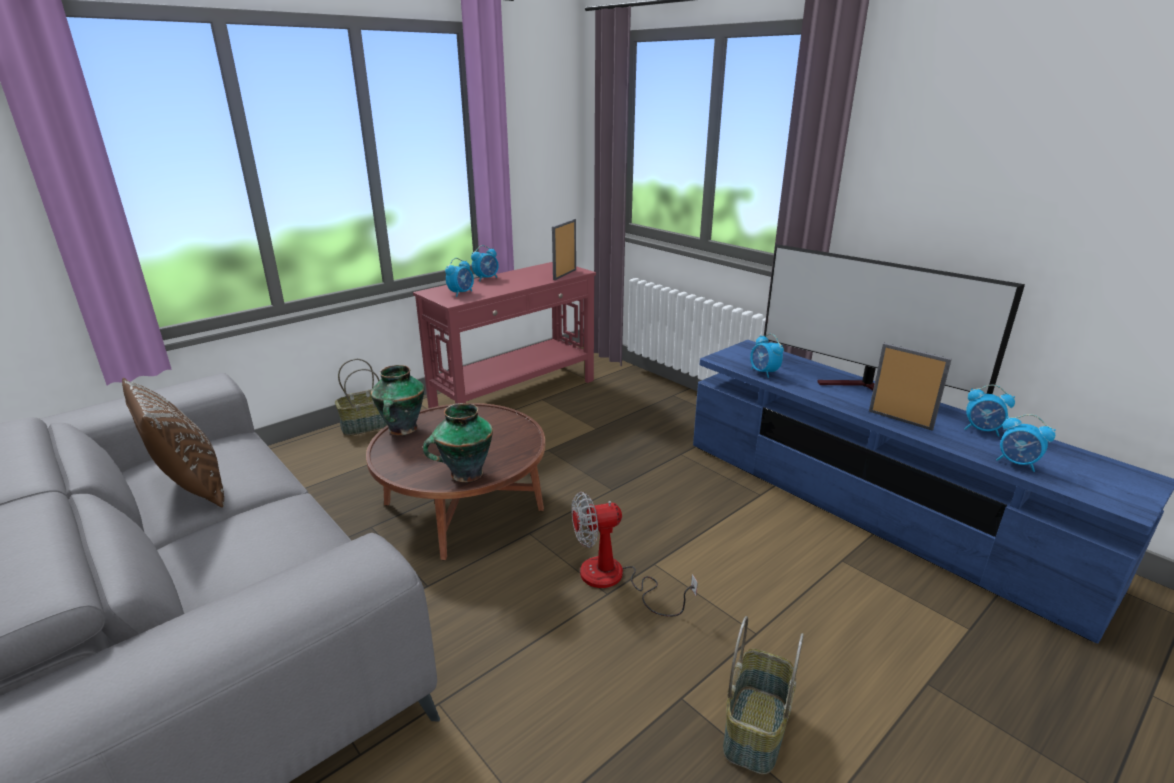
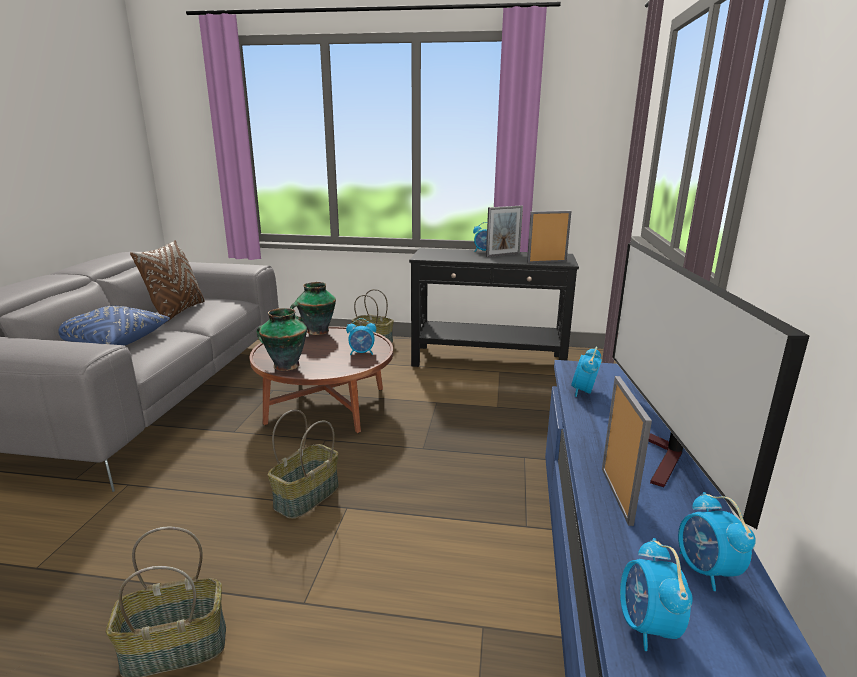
camera: 50 degrees right, 5 degrees down
red console table [413,262,596,408] -> black console table [409,248,579,367]
alarm clock [445,258,474,297] -> alarm clock moved to [346,318,376,355]
fan [571,492,698,617] -> basket [268,410,339,519]
none -> blue pillow [58,305,170,346]
none -> picture frame [486,205,523,257]

